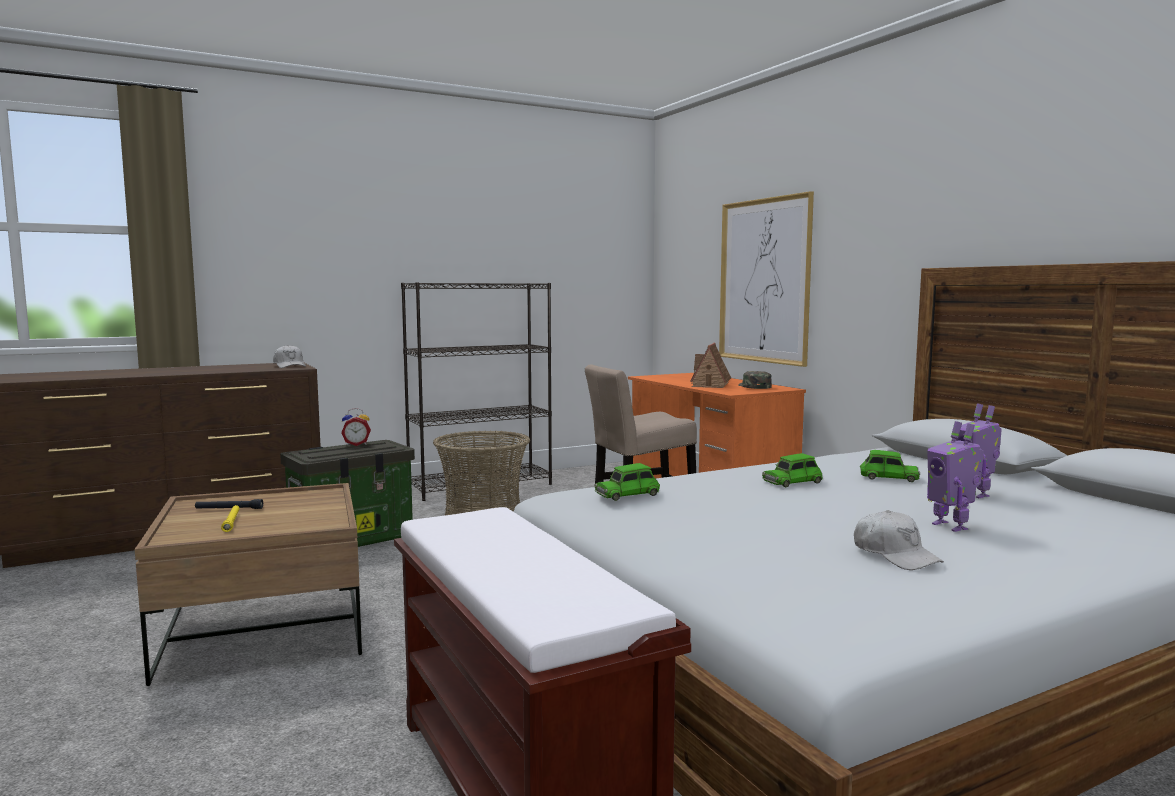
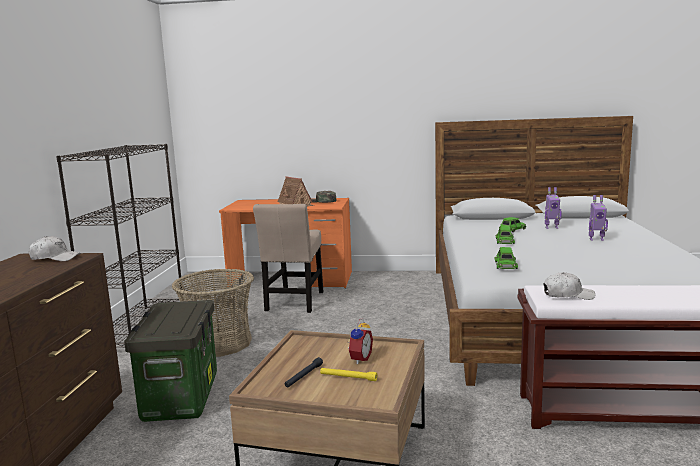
camera: 55 degrees left, 5 degrees up
alarm clock [341,408,371,446] -> alarm clock moved to [348,318,373,364]
picture [719,191,814,367] -> none
white cap [854,510,944,570] -> white cap moved to [544,272,595,300]

